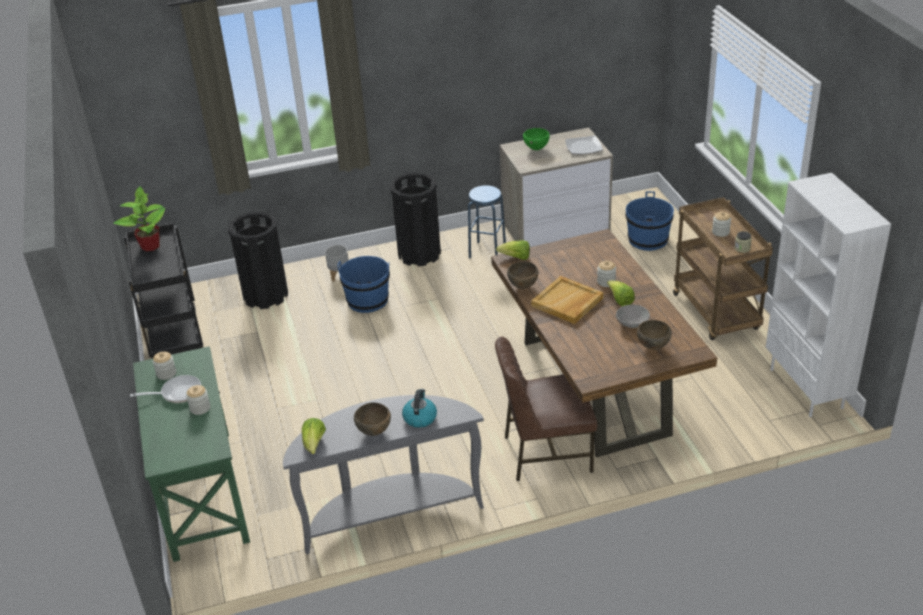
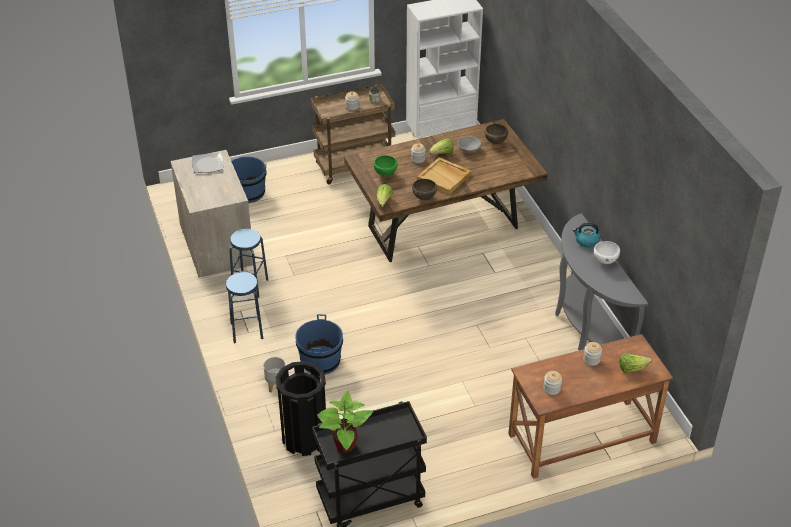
camera: 95 degrees left, 5 degrees up
frying pan [130,375,201,403] -> none
green desk [133,346,250,562] -> brown desk [508,334,673,478]
lettuce [302,418,326,454] -> lettuce moved to [619,353,652,373]
brown bowl [354,403,391,436] -> white bowl [594,241,620,264]
black trash can [390,172,441,267] -> blue stool [226,272,263,343]
brown chair [495,337,598,481] -> none
green bowl [523,128,550,150] -> green bowl moved to [374,155,398,176]

